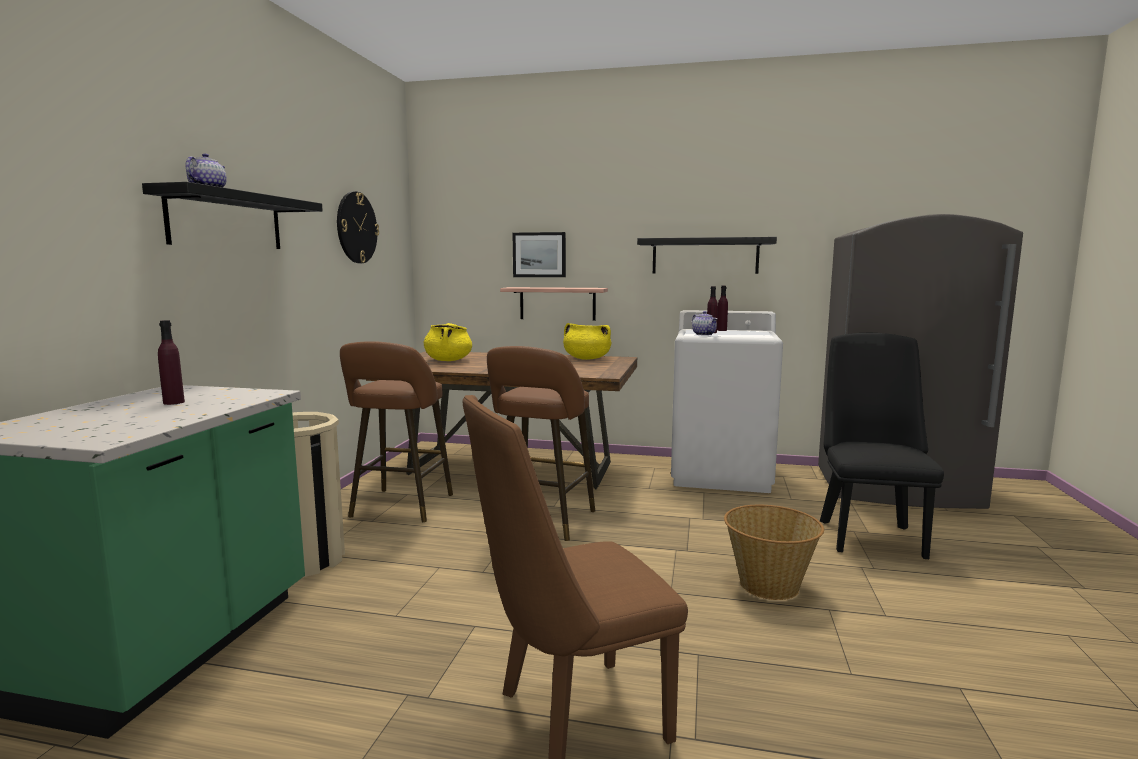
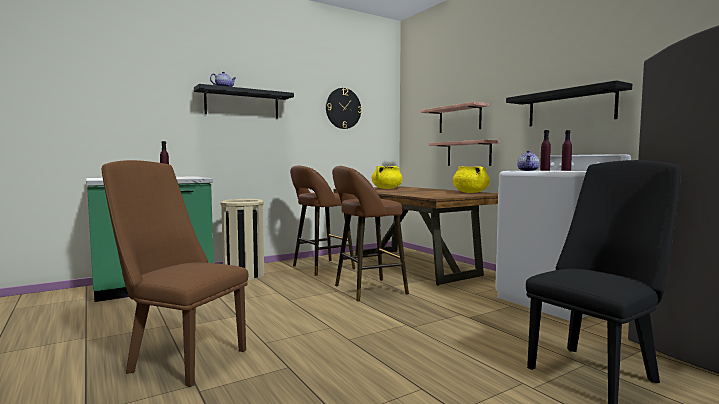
camera: 45 degrees right, 5 degrees down
picture [513,232,566,277] -> shelf [421,102,489,133]
basket [724,505,824,600] -> none

